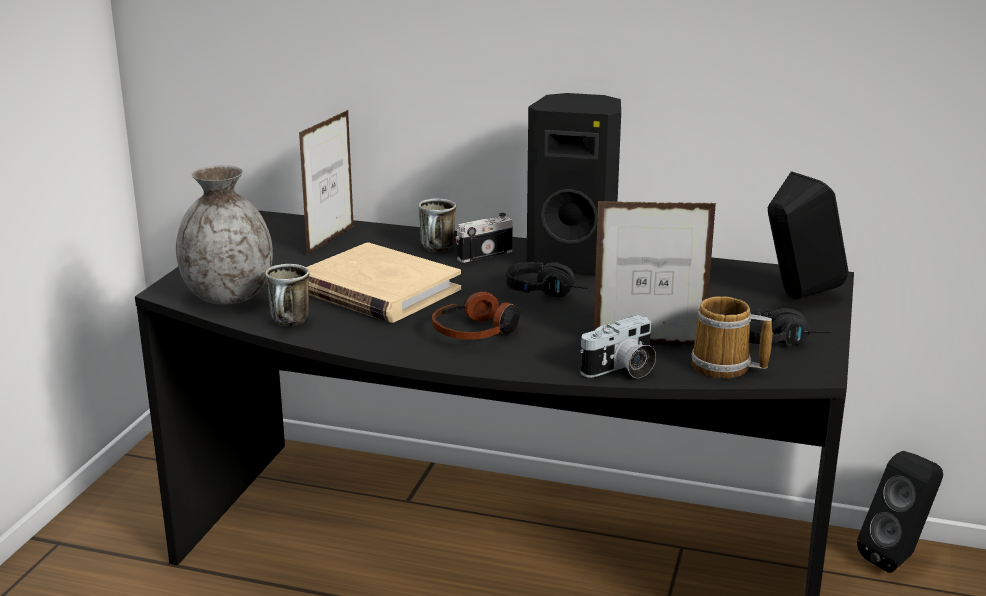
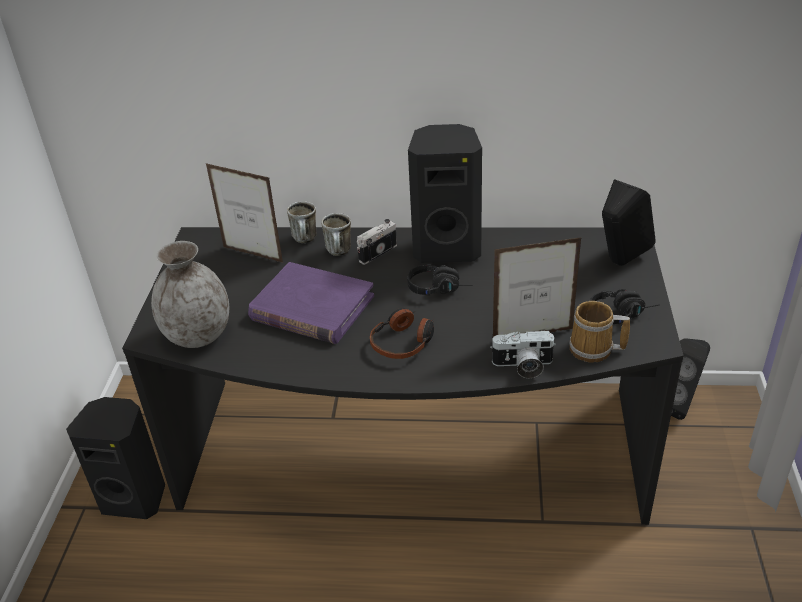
camera: 10 degrees left, 15 degrees up
mug [265,264,309,326] -> mug moved to [287,201,317,243]
picture frame [299,110,354,255] -> picture frame turned 105 degrees clockwise [206,163,283,263]
beige book [306,242,461,323] -> purple book [248,262,374,344]
camera [580,315,656,378] -> camera turned 45 degrees clockwise [490,330,556,378]
none -> black speaker [66,397,165,519]

